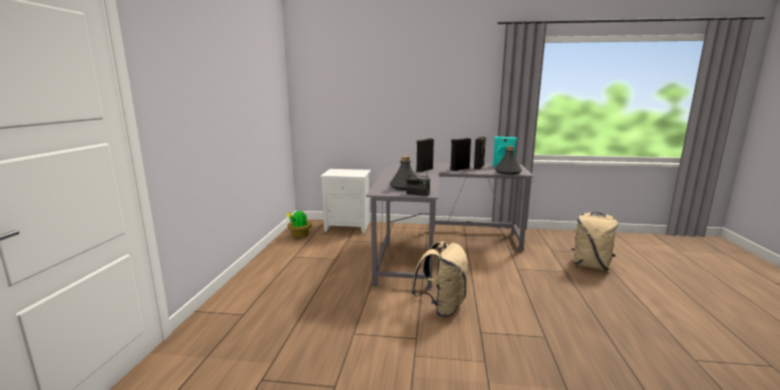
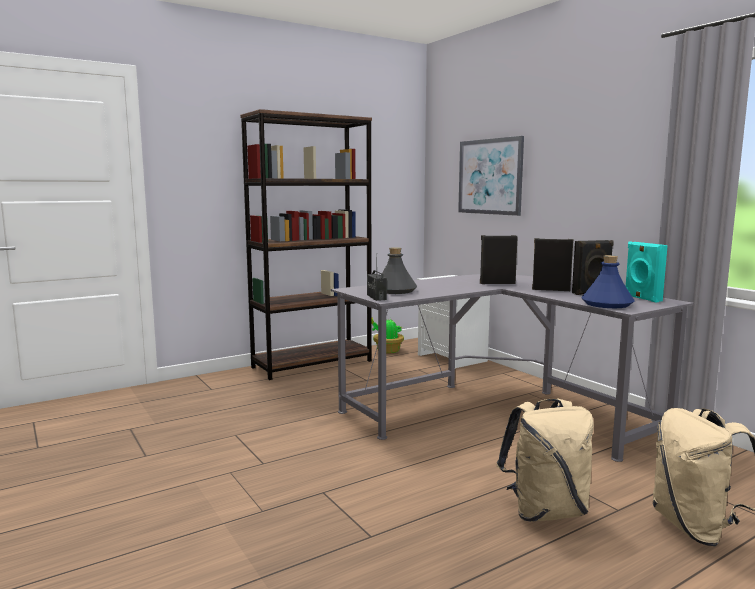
camera: 50 degrees right, 5 degrees down
beige backpack [411,242,469,317] -> beige backpack moved to [496,398,594,522]
grey bottle [494,146,522,175] -> blue bottle [581,255,635,308]
none -> brown bookcase [240,109,372,380]
none -> picture [458,136,524,216]

